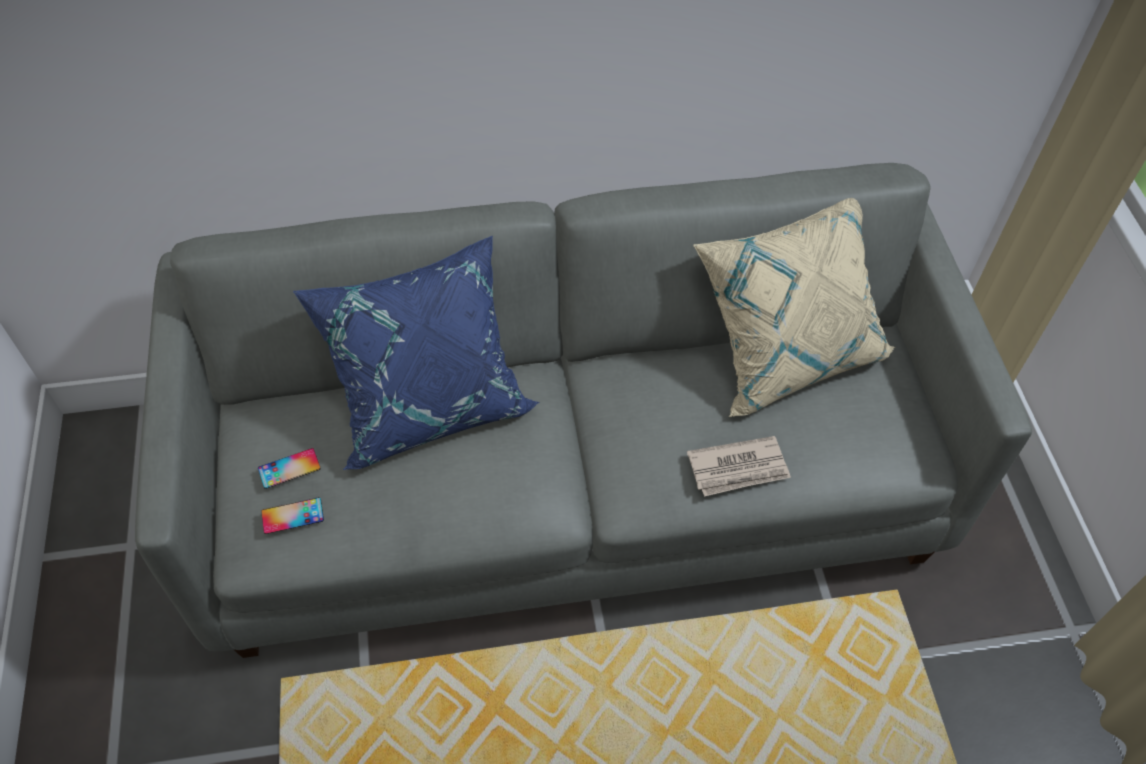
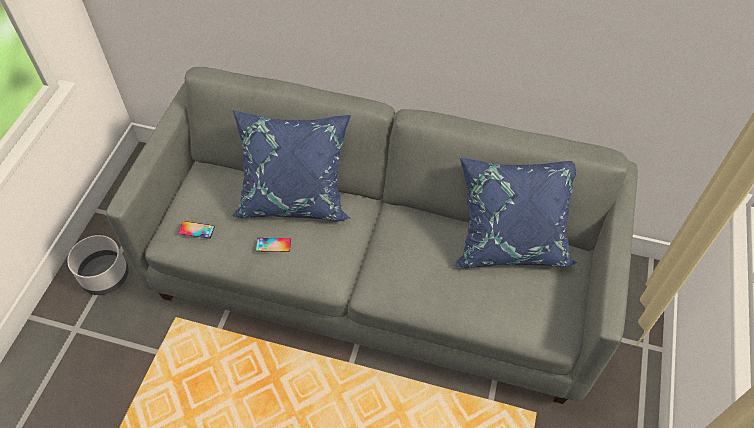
camera: 25 degrees right, 0 degrees up
phone [258,448,321,489] -> phone moved to [256,238,291,252]
newspaper [687,436,791,497] -> none
beige pillow [693,198,895,417] -> blue pillow [453,157,577,268]
none -> grey planter [67,235,129,295]

